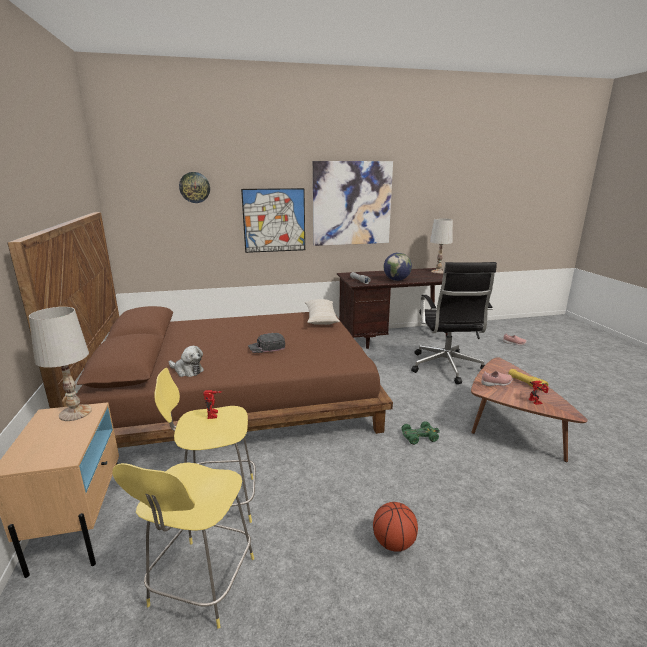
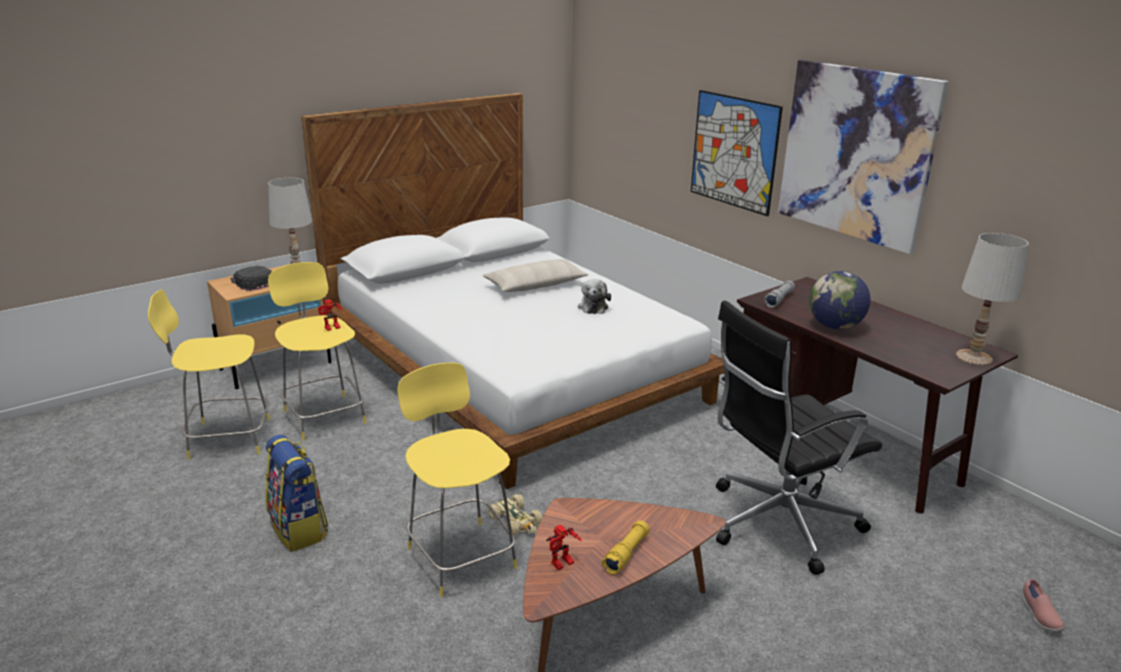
camera: 65 degrees right, 5 degrees up
brown bed [7,212,393,448] -> white bed [301,93,724,489]
plush toy [169,346,204,377] -> plush toy moved to [578,279,611,314]
wall clock [179,172,210,203] -> none
black cap [248,333,285,353] -> black cap moved to [230,266,272,291]
beige pillow [305,299,340,325] -> beige pillow moved to [483,259,588,292]
basketball [373,502,418,552] -> backpack [265,435,328,552]
green toy car [401,421,440,445] -> beige toy car [488,494,543,536]
pink shoe [481,371,513,386] -> none
none -> yellow stool [397,363,517,597]

